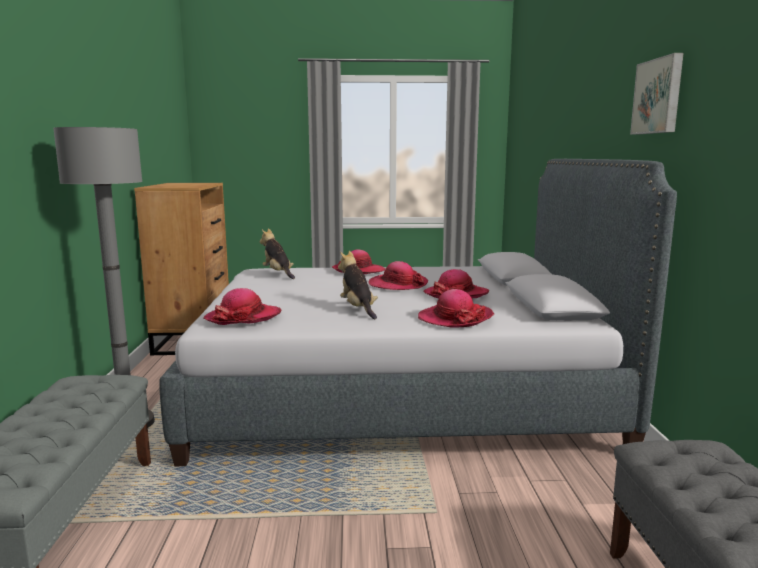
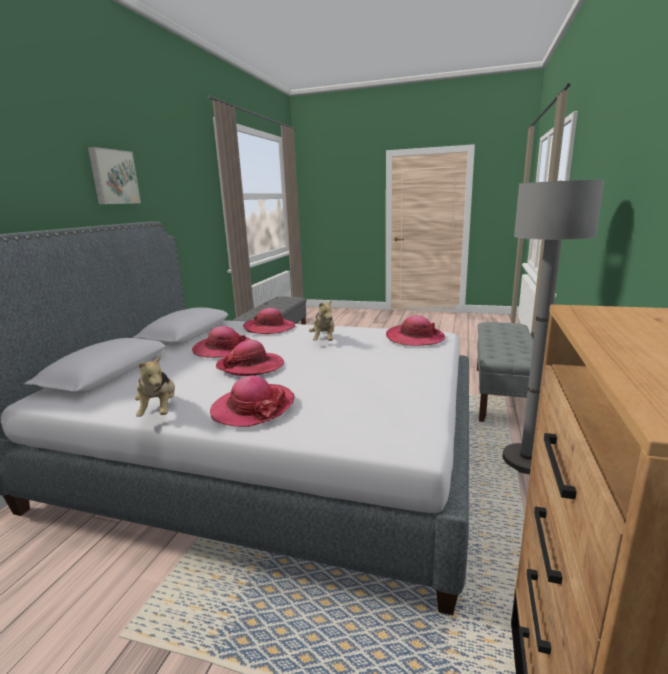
camera: 160 degrees left, 5 degrees up
plush toy [260,229,295,279] -> plush toy moved to [135,355,175,417]

